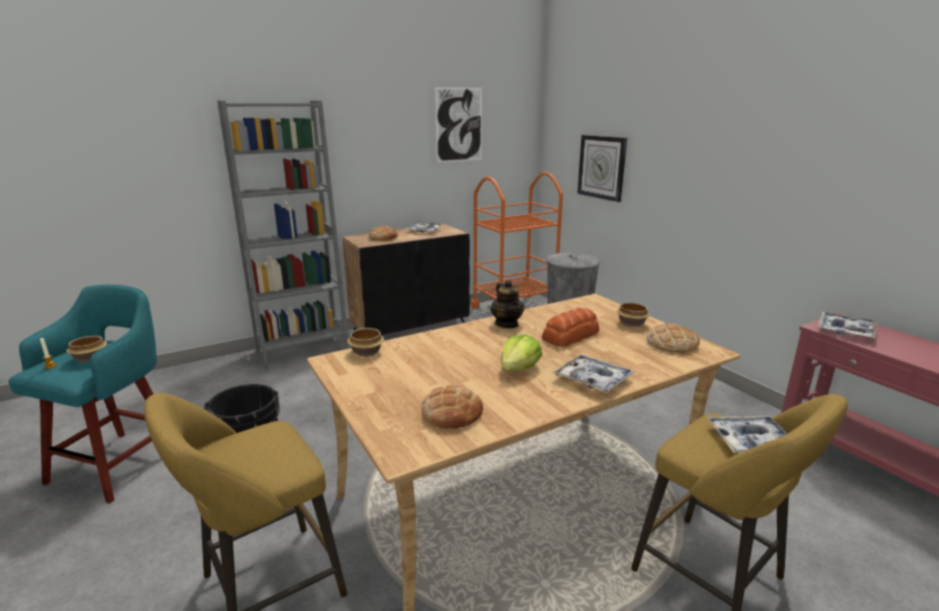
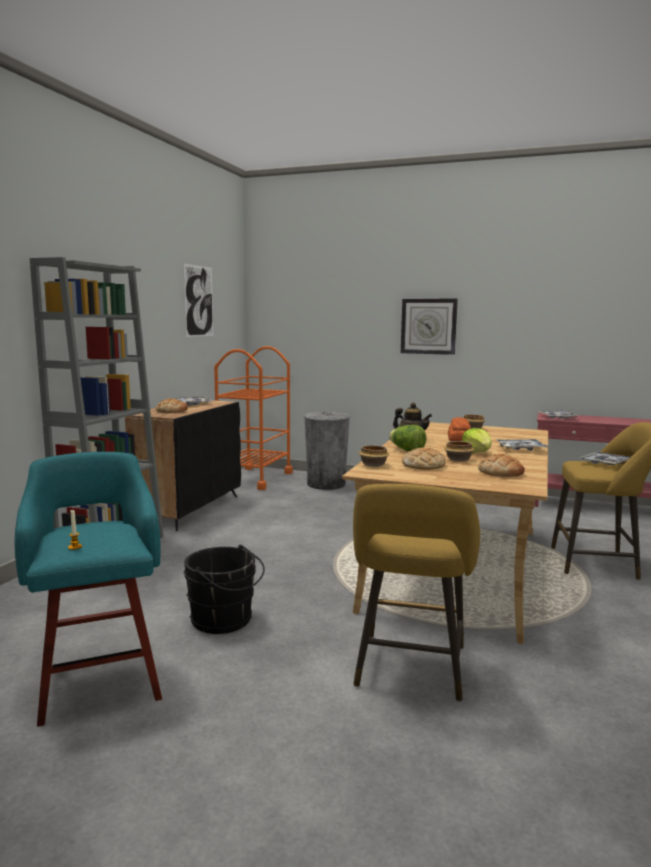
camera: 40 degrees left, 10 degrees down
bowl [66,336,107,363] -> bowl moved to [444,441,474,462]
wall clock [577,135,627,202] -> wall clock moved to [401,299,458,355]
bread [647,323,700,352] -> bread moved to [402,448,446,470]
none -> lettuce [389,425,426,452]

